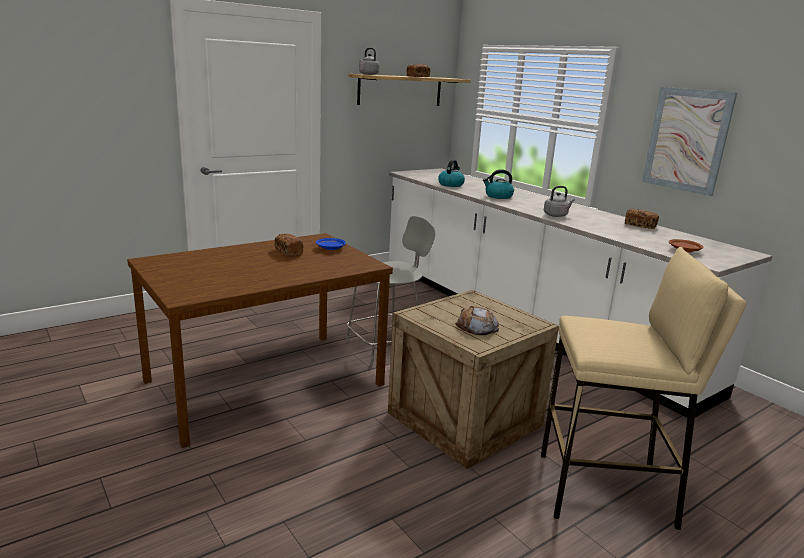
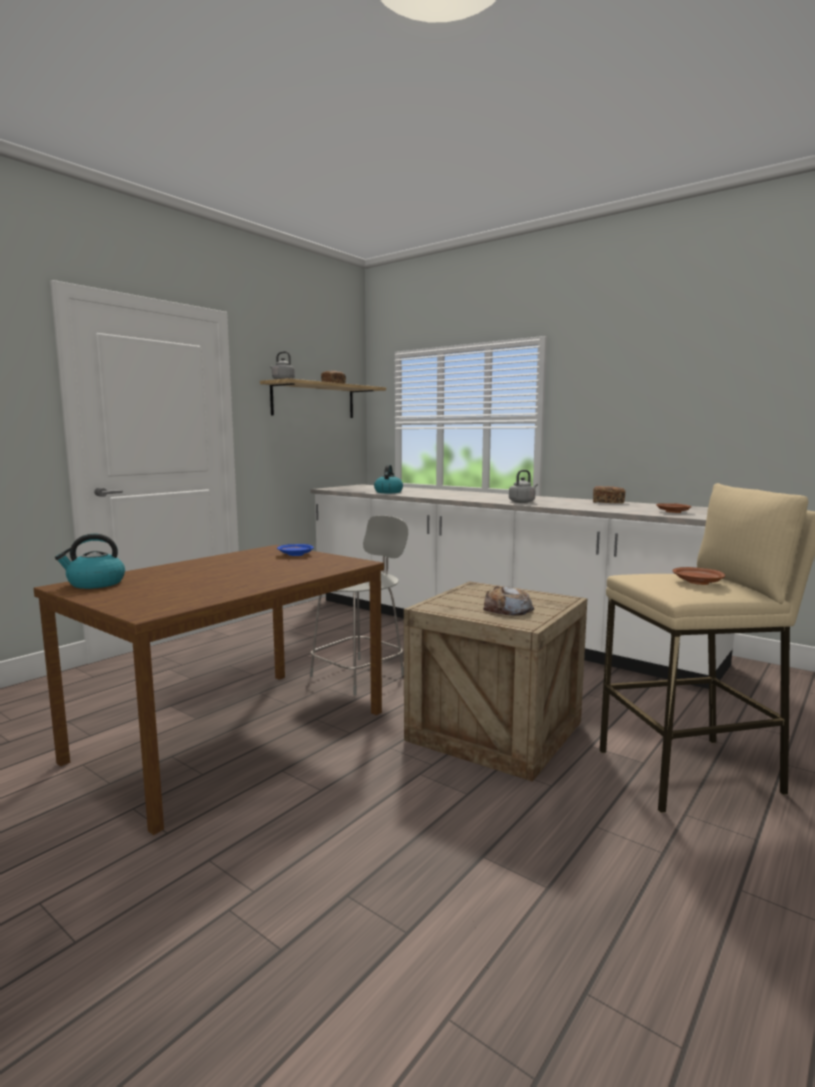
camera: 15 degrees left, 10 degrees down
bread [275,234,303,257] -> none
kettle [483,169,514,199] -> kettle moved to [55,534,125,589]
picture [642,87,738,196] -> none
none -> brown plate [672,567,725,585]

